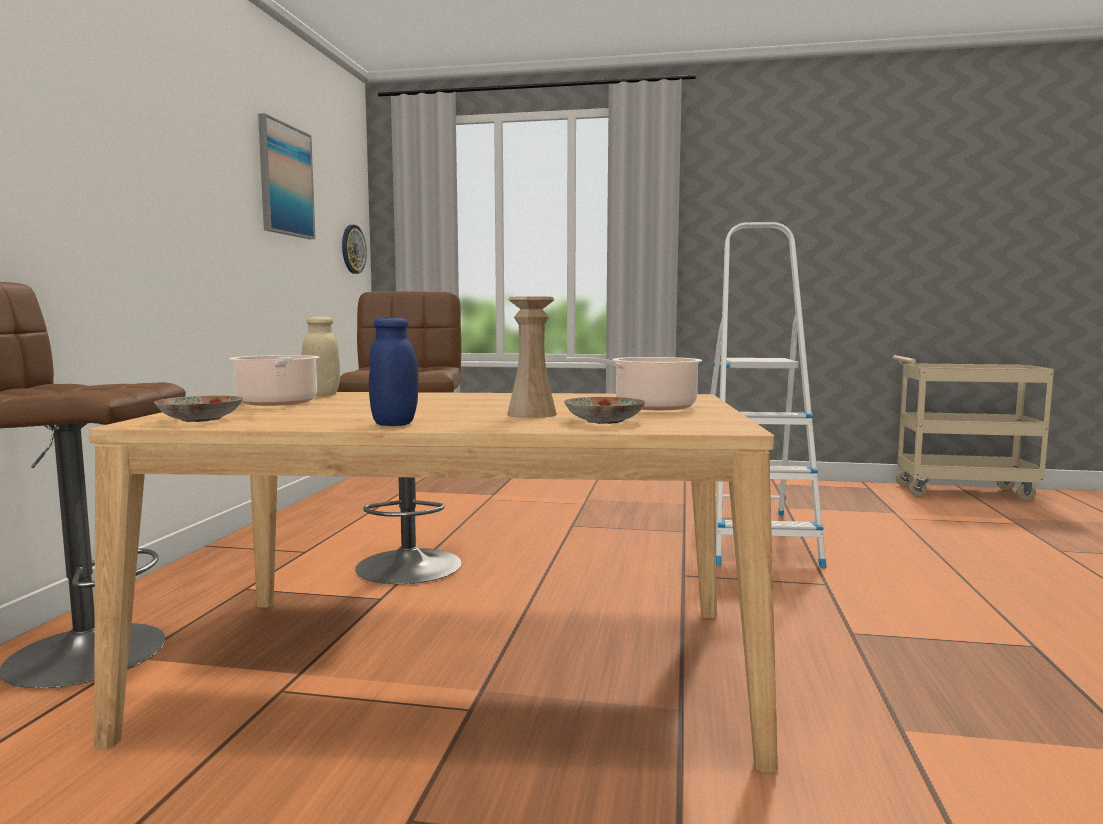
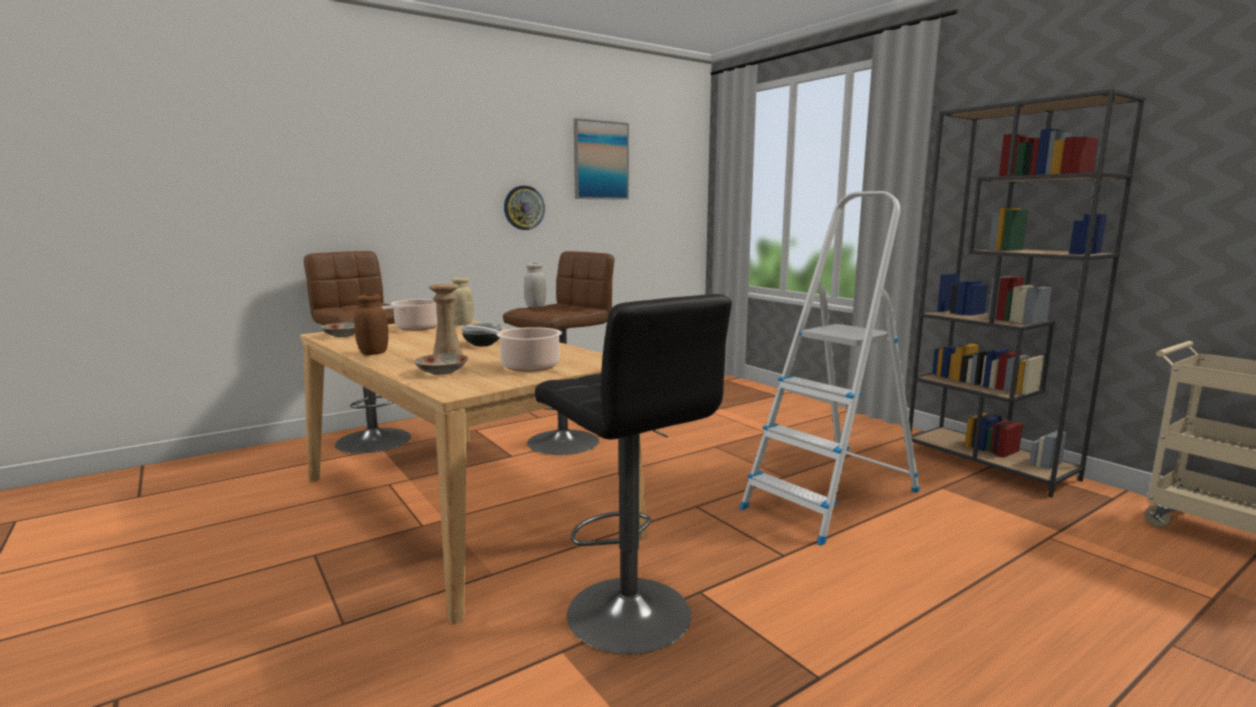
camera: 45 degrees right, 5 degrees up
wall clock [342,225,367,274] -> wall clock moved to [504,186,545,230]
blue jar [369,317,418,426] -> brown jar [355,294,388,355]
none -> bowl [461,323,503,346]
none -> white jar [524,263,547,308]
none -> black stool [535,294,732,654]
none -> bookcase [909,89,1145,498]

